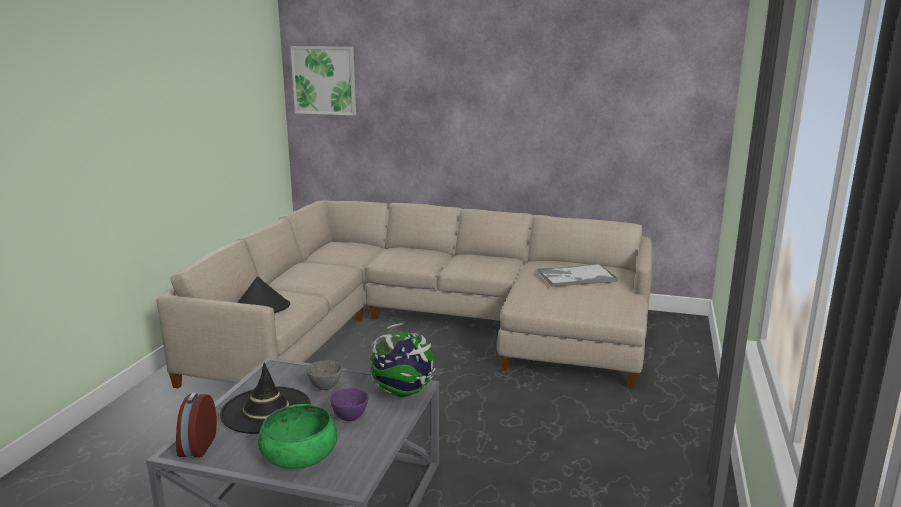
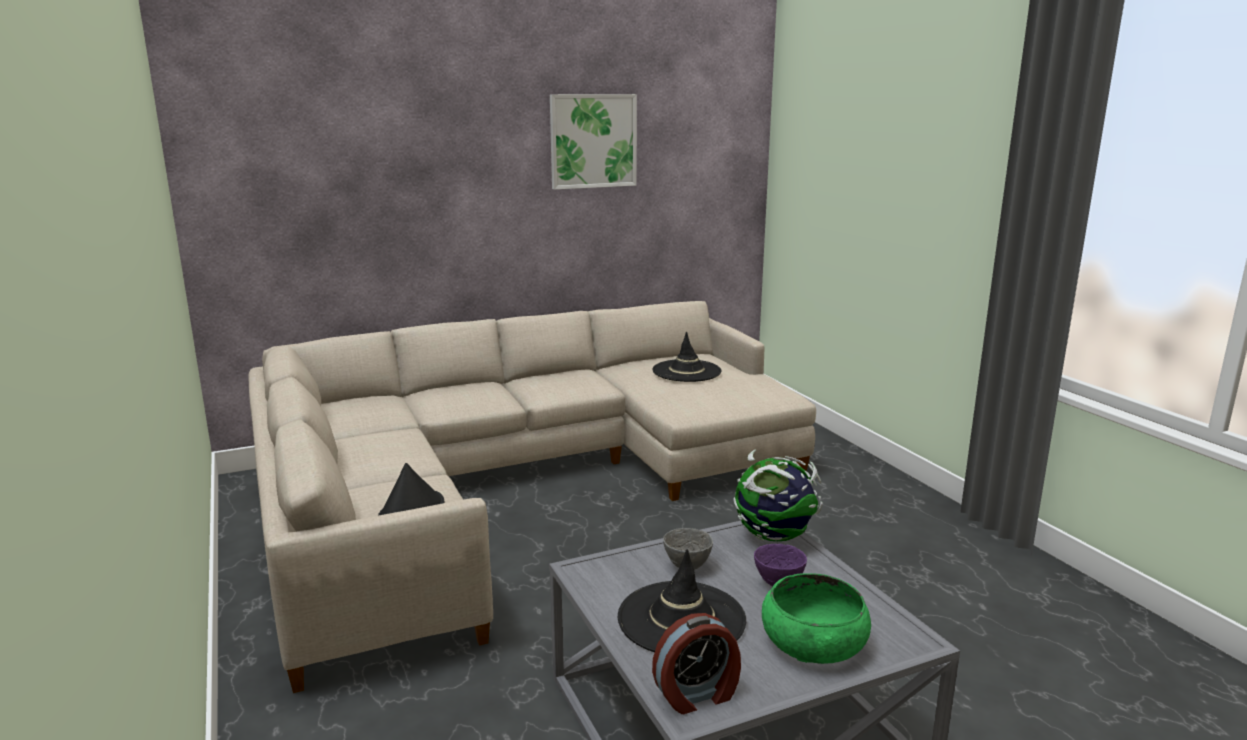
camera: 40 degrees left, 0 degrees up
alarm clock [176,393,217,457] -> alarm clock turned 75 degrees counterclockwise [652,613,741,714]
picture [290,46,356,116] -> picture moved to [550,94,637,190]
tray [537,264,618,287] -> black hat [652,331,722,382]

